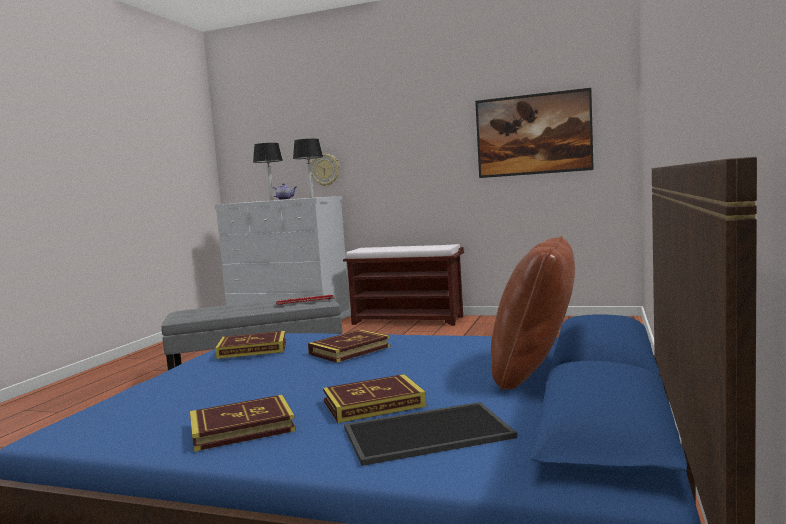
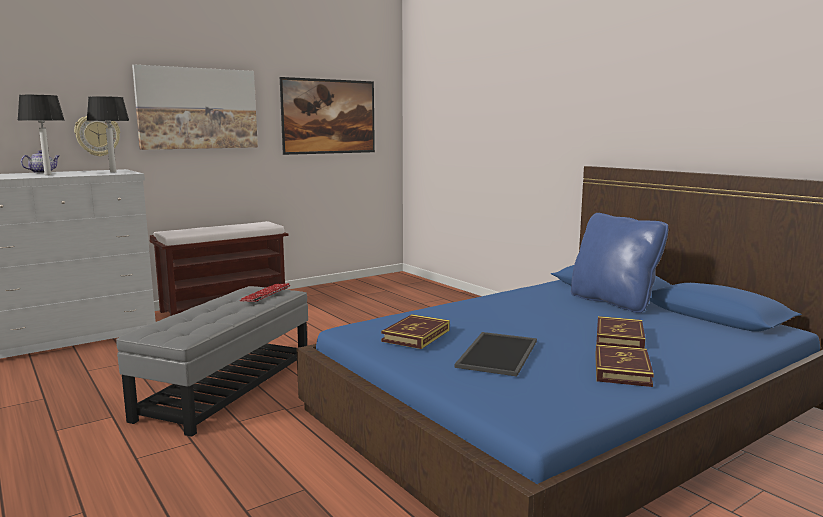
camera: 55 degrees left, 5 degrees up
book [308,330,390,363] -> none
tray [344,402,517,466] -> tray moved to [454,332,537,376]
brown pillow [491,236,575,391] -> blue pillow [571,213,668,313]
none -> picture [132,65,258,150]

